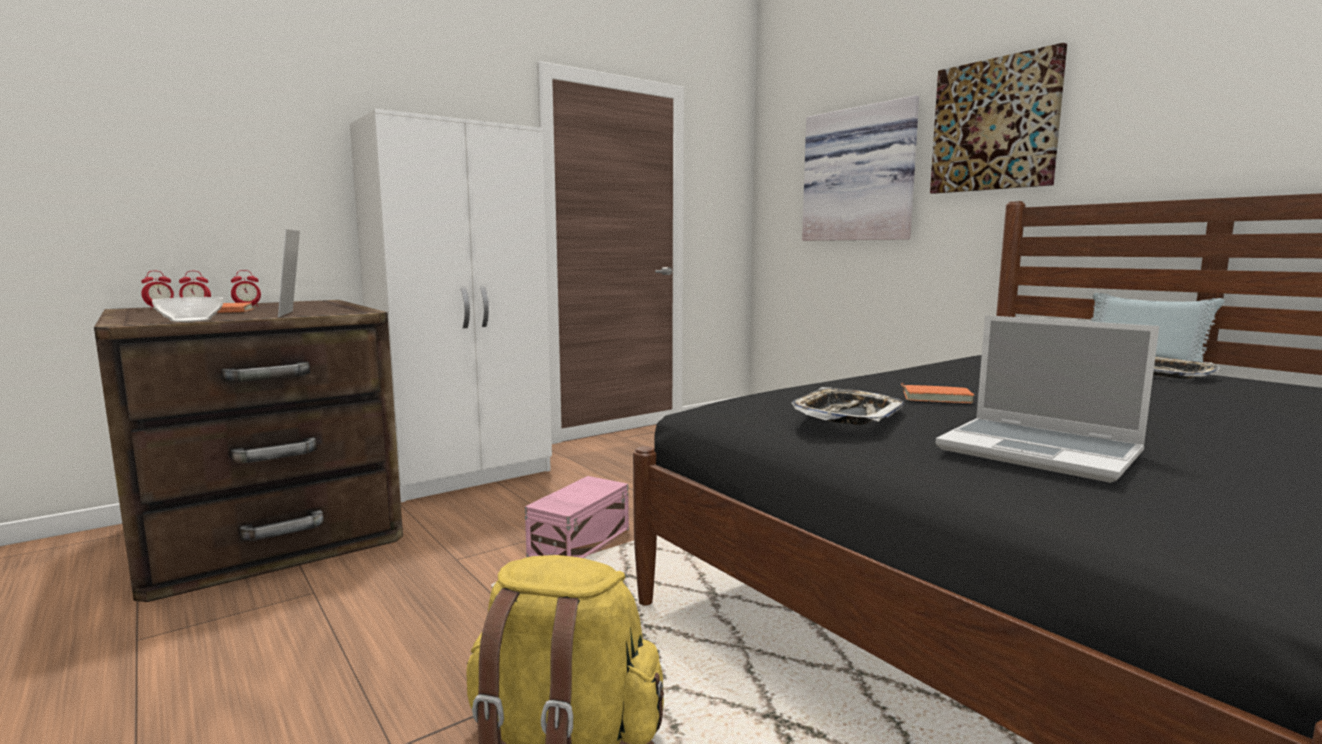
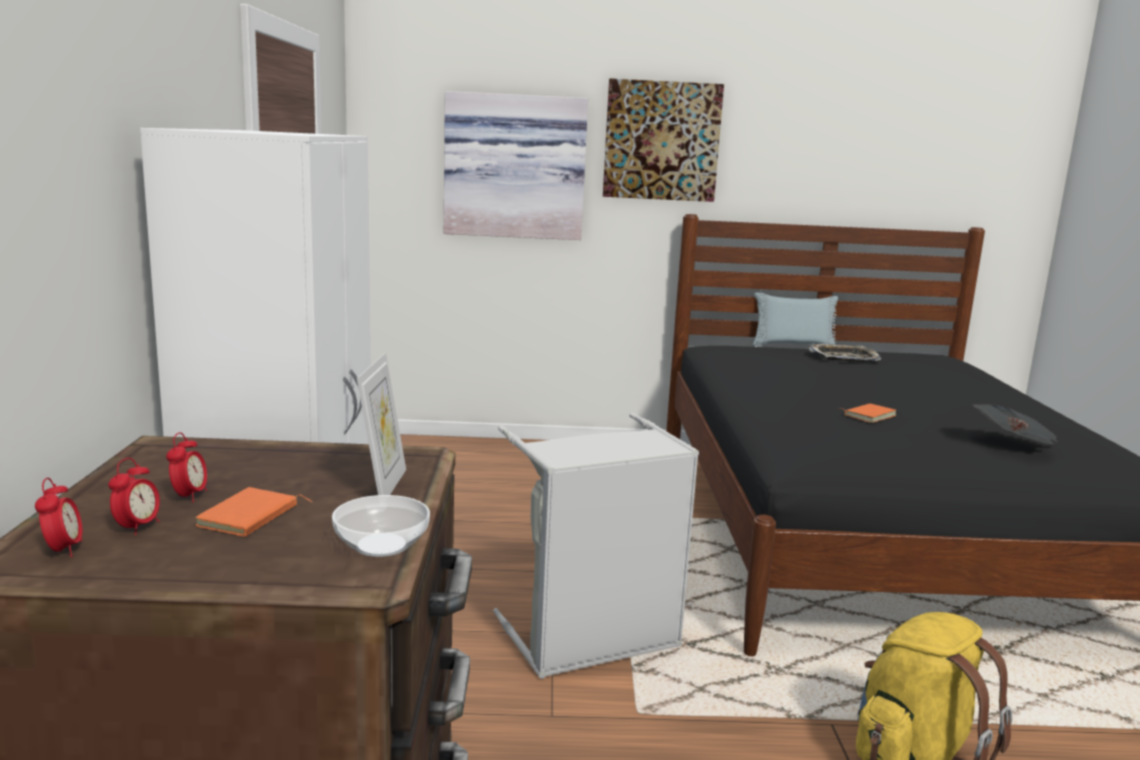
camera: 55 degrees left, 5 degrees up
picture frame [278,229,300,317] -> picture frame turned 105 degrees counterclockwise [357,353,406,495]
pink storage box [525,476,629,558] -> grey laundry basket [493,413,699,679]
tray [792,387,904,425] -> none
laptop [936,315,1159,483] -> newspaper [972,404,1058,444]

